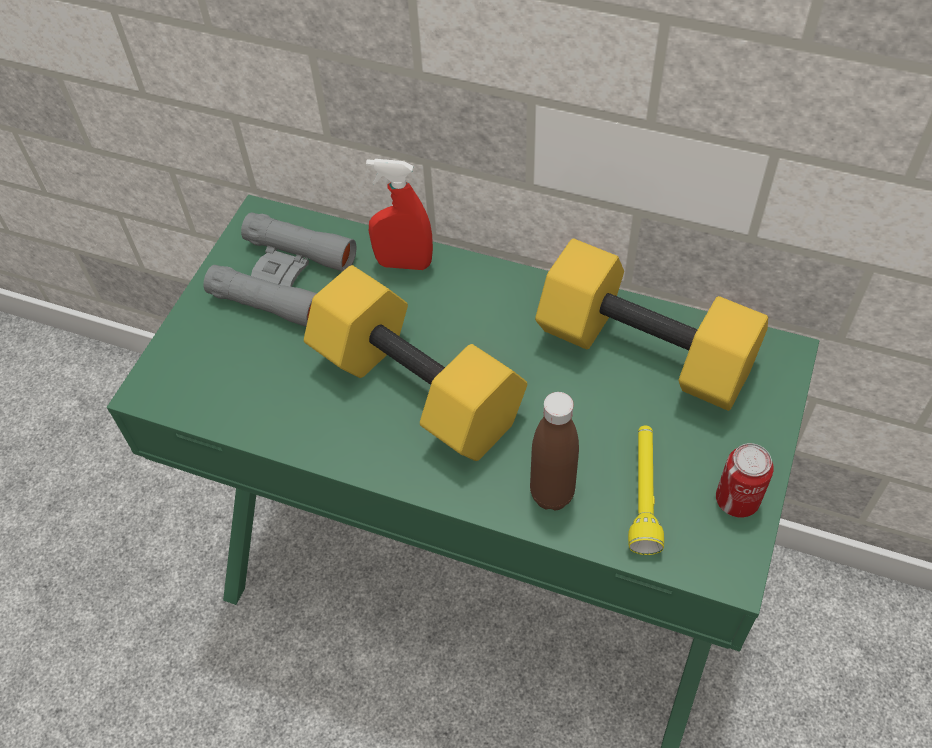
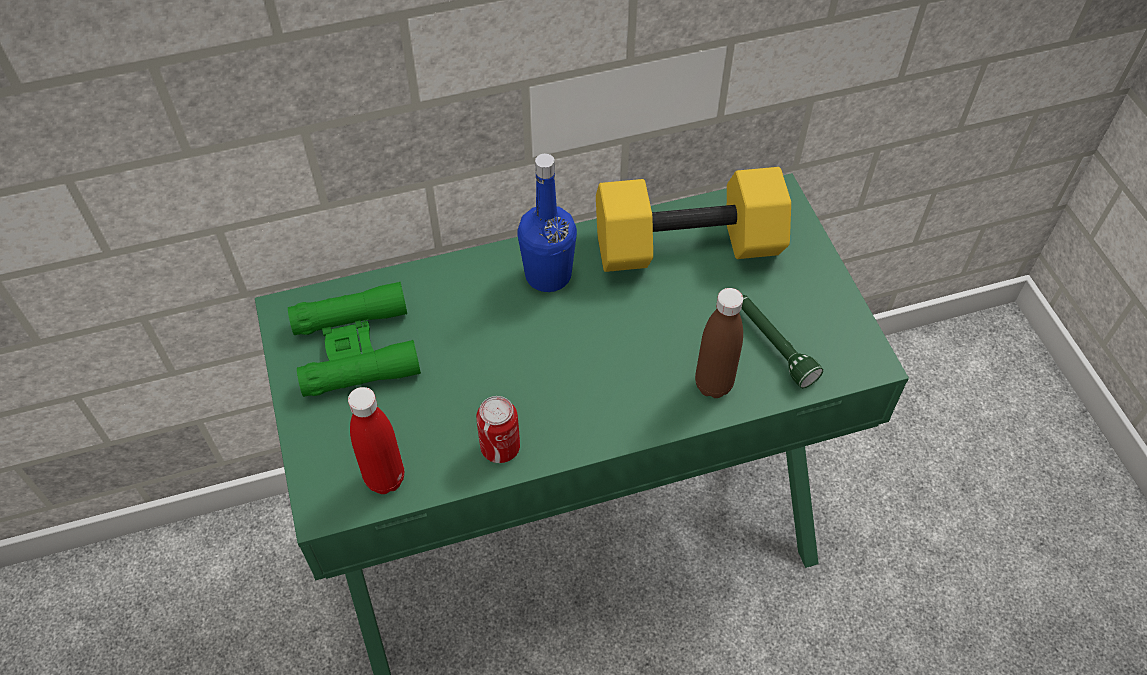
camera: 40 degrees left, 0 degrees up
grey binoculars [204,212,357,327] -> green binoculars [288,281,421,397]
yellow dumbbell [304,265,527,461] -> none
red spray bottle [366,159,433,270] -> none
yellow flashlight [628,426,664,555] -> green flashlight [741,295,823,388]
can [716,443,774,517] -> can moved to [476,396,520,463]
none -> red bottle [348,387,404,494]
none -> blue bottle [517,154,577,292]

